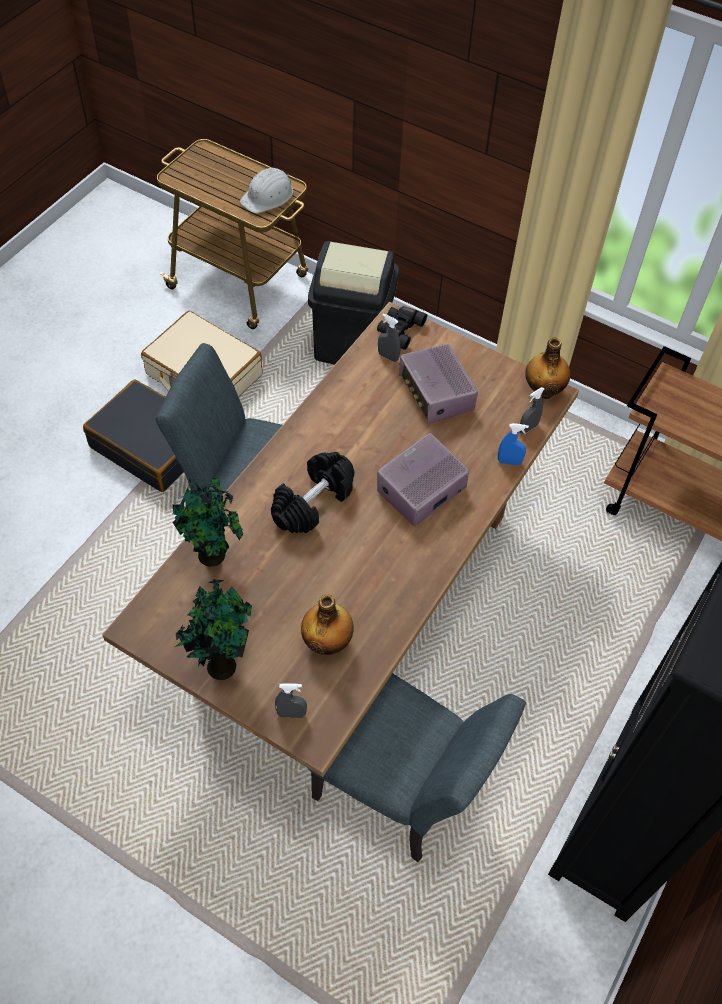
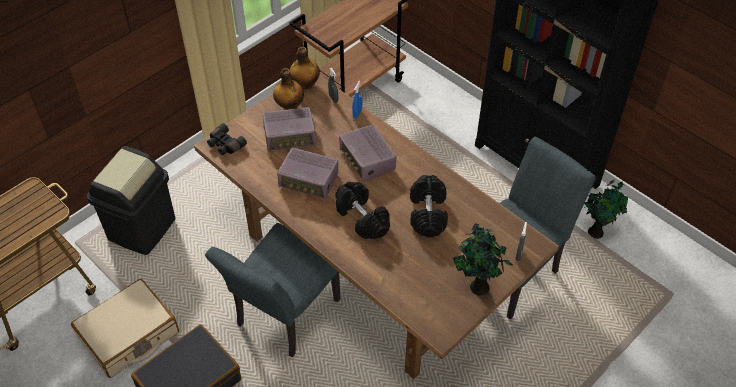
camera: 75 degrees left, 5 degrees down
potted plant [172,478,243,567] -> potted plant moved to [584,179,628,239]
white hard hat [240,168,293,213] -> none
bottle [301,594,354,655] -> bottle moved to [273,68,304,110]
grey spray bottle [378,313,401,362] -> none
none -> radio [277,148,338,199]
none -> black dumbbell [410,175,448,238]

